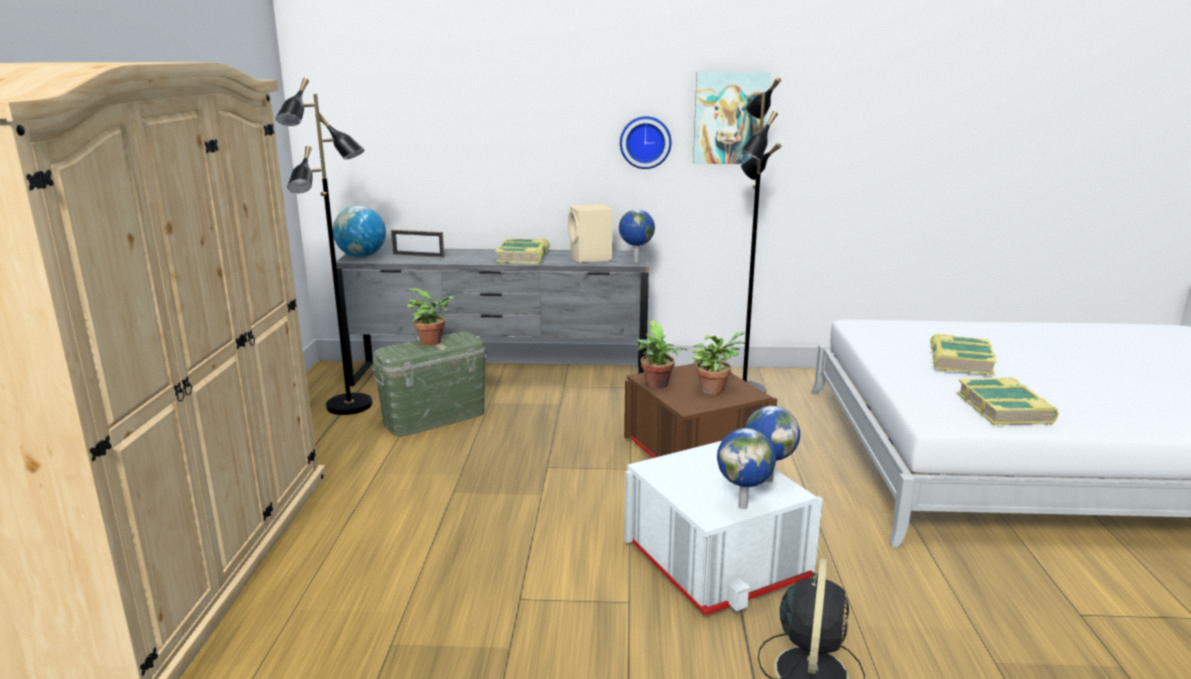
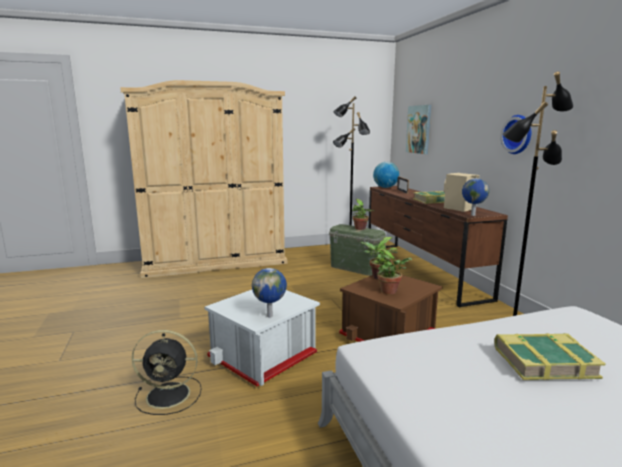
camera: 70 degrees right, 5 degrees down
grey dresser [336,248,649,386] -> brown dresser [369,186,508,308]
picture [693,72,770,164] -> picture moved to [406,105,431,154]
globe [717,428,776,509] -> none
book [957,377,1059,425] -> none

